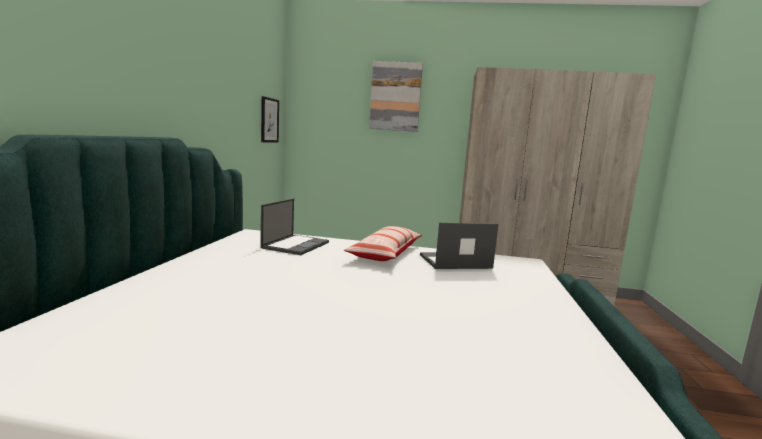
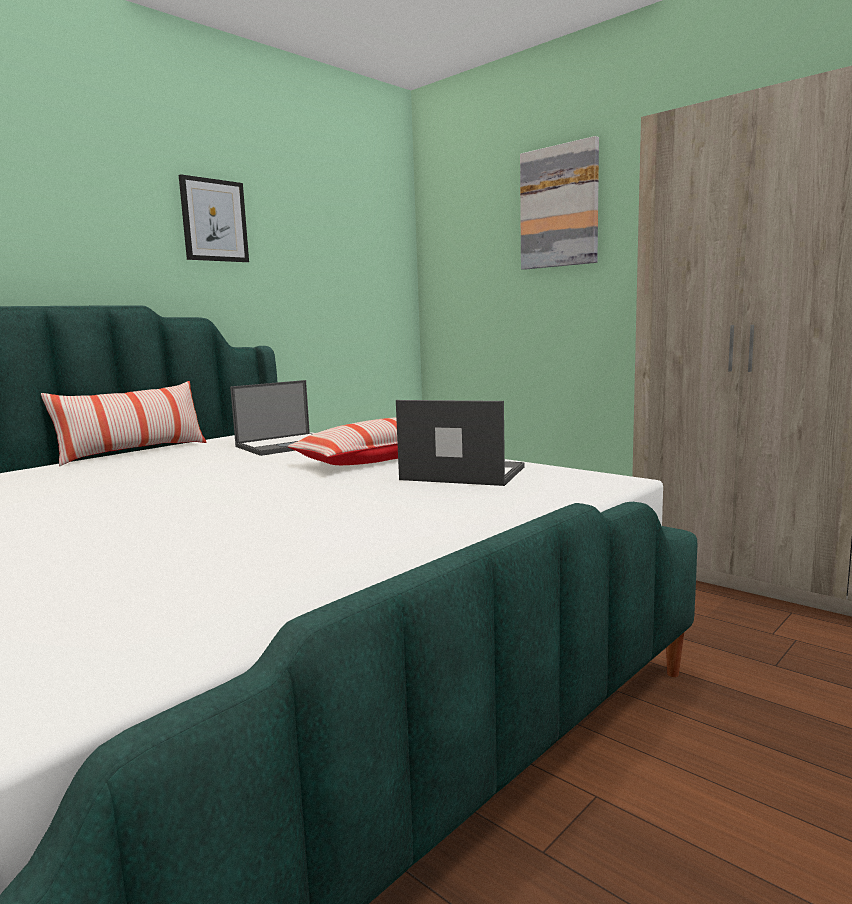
camera: 35 degrees right, 0 degrees up
picture [261,96,279,142] -> picture moved to [179,174,249,262]
none -> pillow [41,381,206,466]

